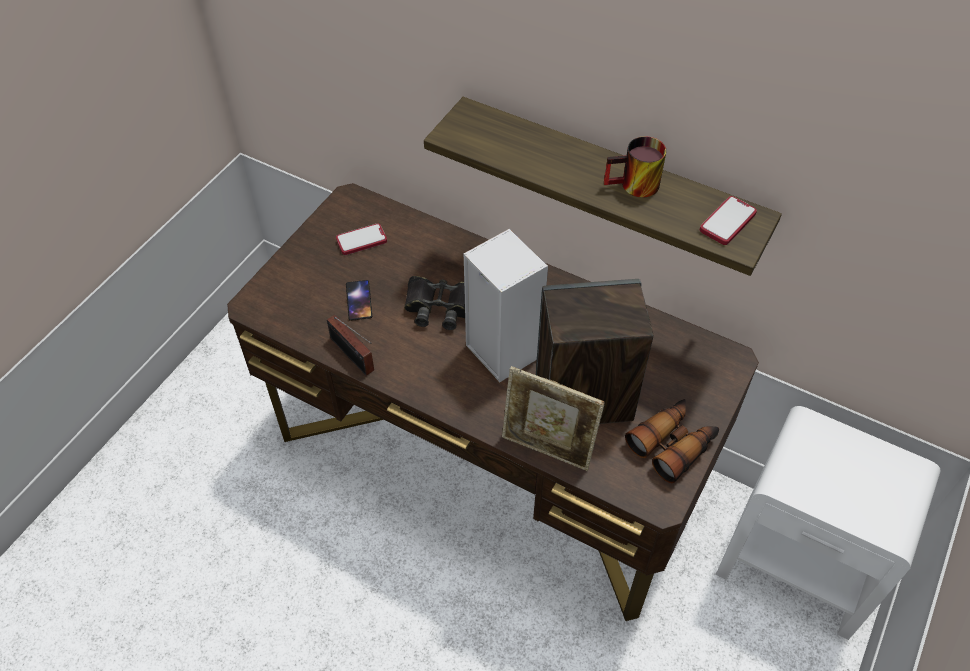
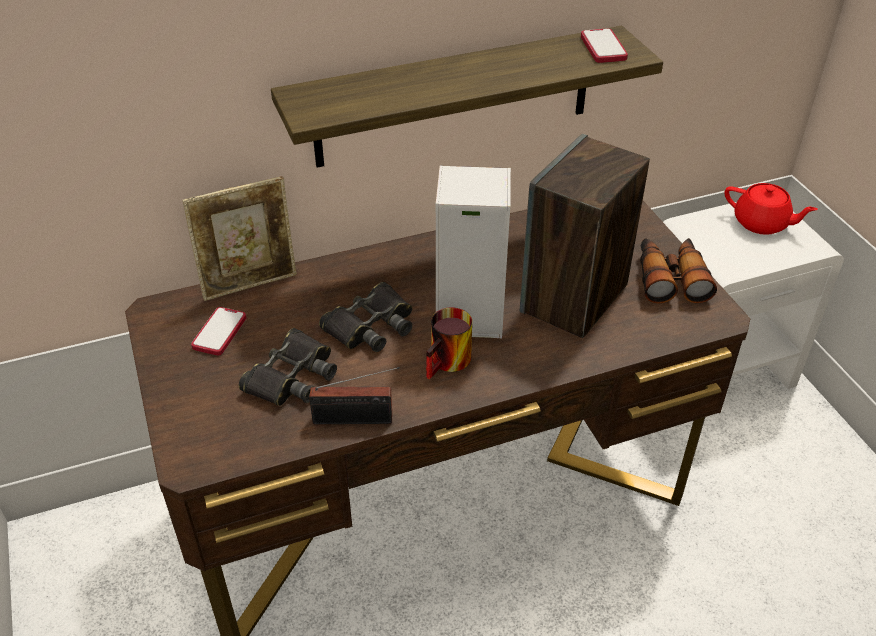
camera: 50 degrees left, 10 degrees down
phone [346,280,372,321] -> black binoculars [239,328,337,406]
picture frame [502,366,605,471] -> picture frame moved to [182,176,297,301]
mug [604,136,666,198] -> mug moved to [426,307,472,379]
none -> red teapot [724,183,818,235]

